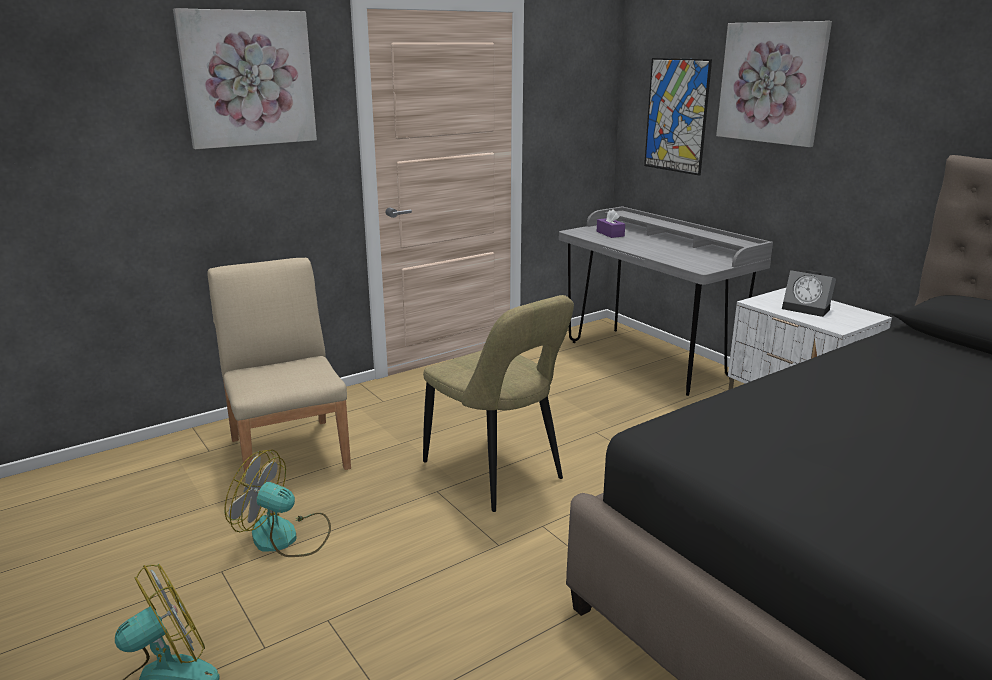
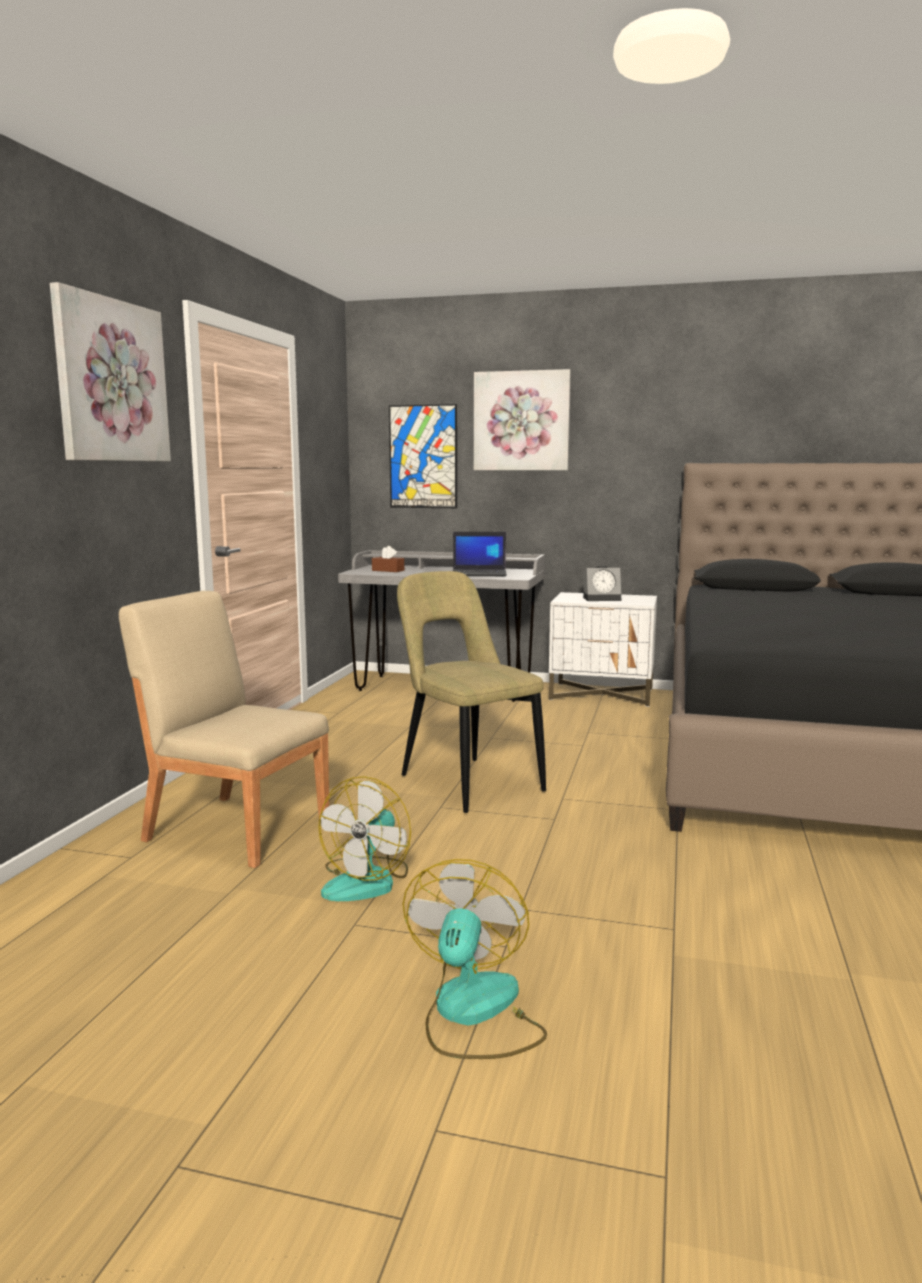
camera: 40 degrees left, 10 degrees down
fan [225,450,331,557] -> fan turned 45 degrees counterclockwise [318,776,411,901]
beige chair [423,295,574,512] -> beige chair turned 135 degrees counterclockwise [397,571,546,813]
purple tissue box [597,209,625,238] -> brown tissue box [372,546,404,572]
none -> laptop [453,532,506,576]

